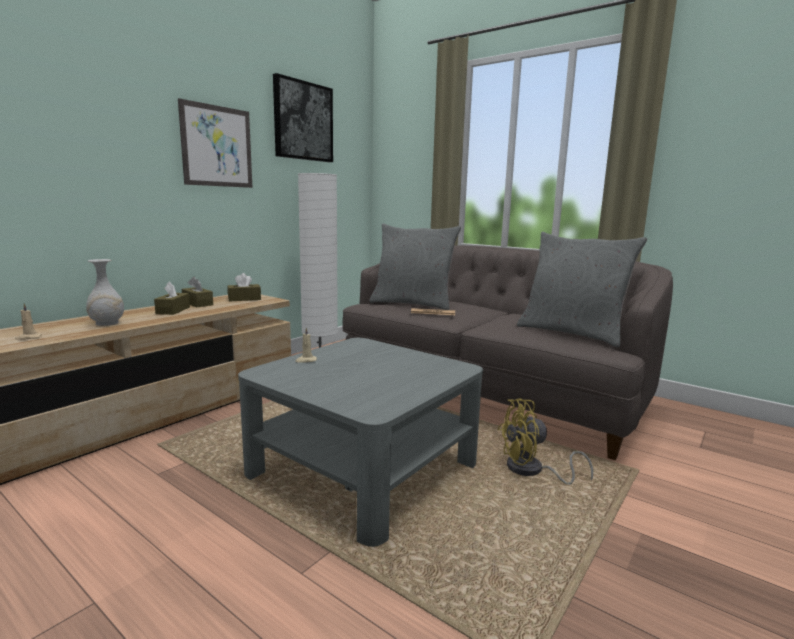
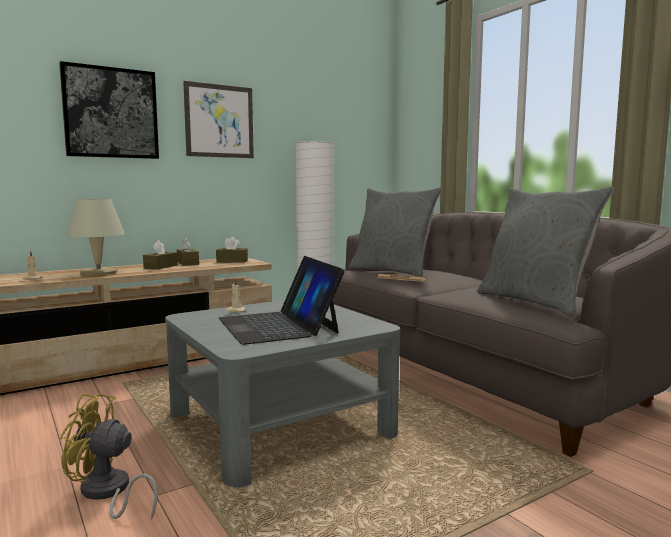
camera: 20 degrees right, 5 degrees down
white vase [86,259,124,326] -> beige table lamp [67,199,125,276]
picture [273,73,333,162] -> picture moved to [59,61,159,159]
yellow fan [497,399,593,485] -> yellow fan moved to [60,394,158,520]
none -> laptop [219,256,345,345]

